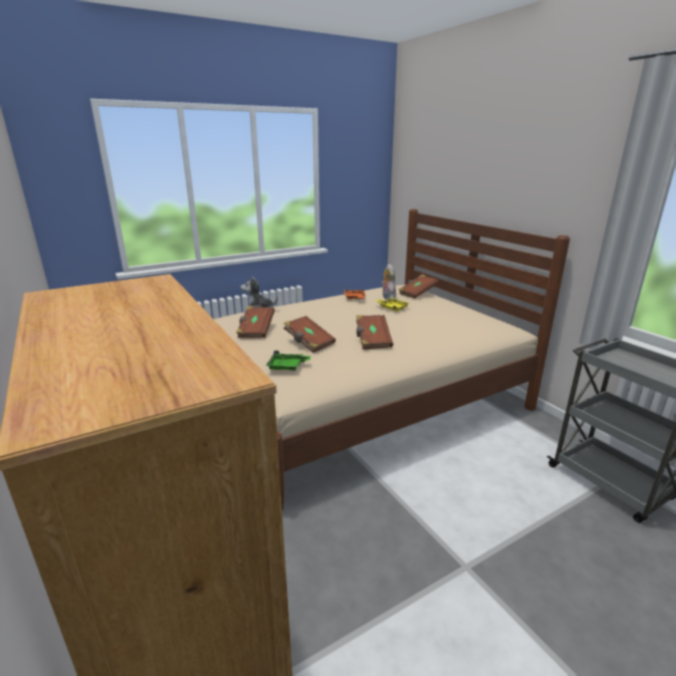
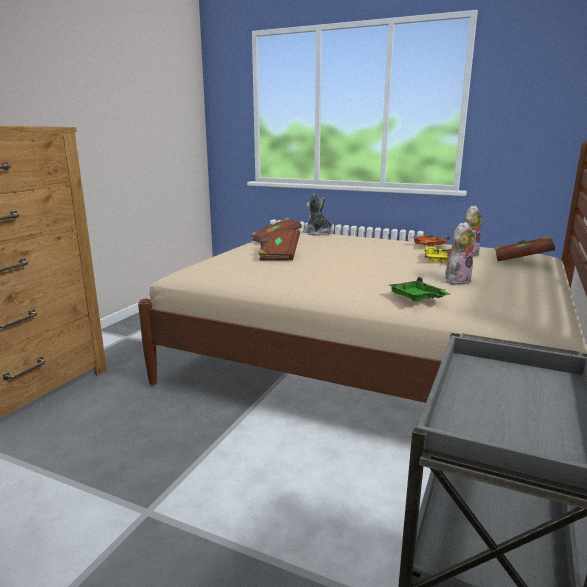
camera: 55 degrees right, 5 degrees down
green tray [266,351,311,371] -> green tray moved to [388,277,450,302]
brown book [356,315,393,349] -> none
none -> plush toy [445,222,475,285]

